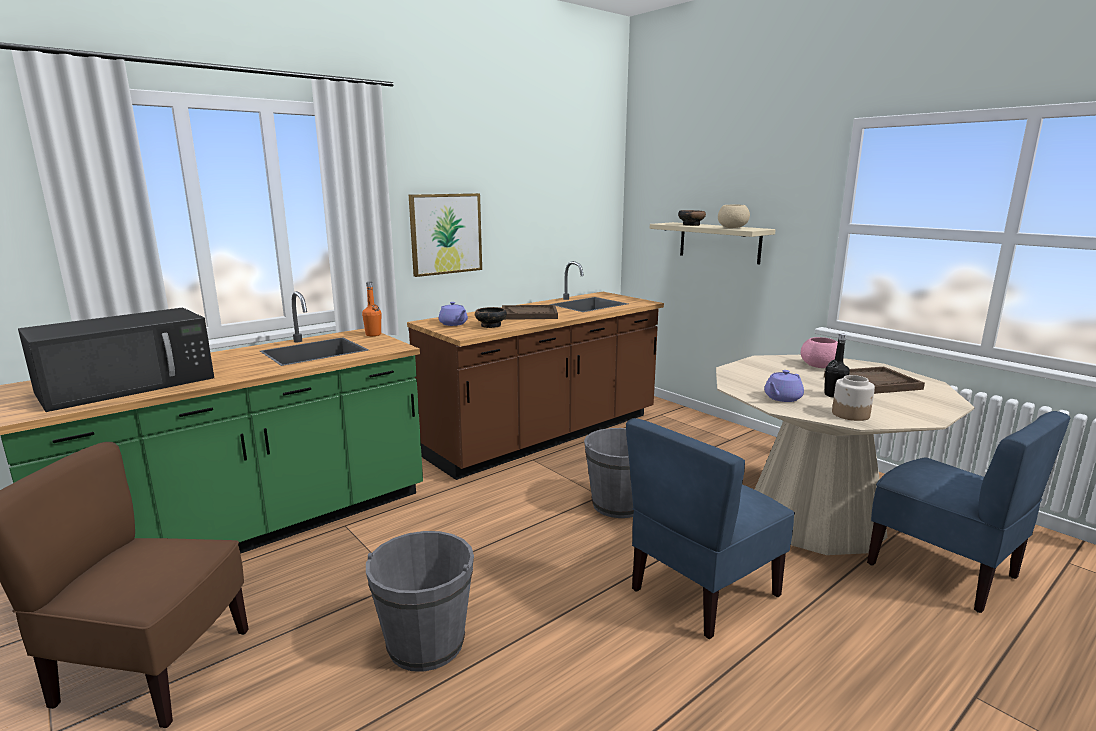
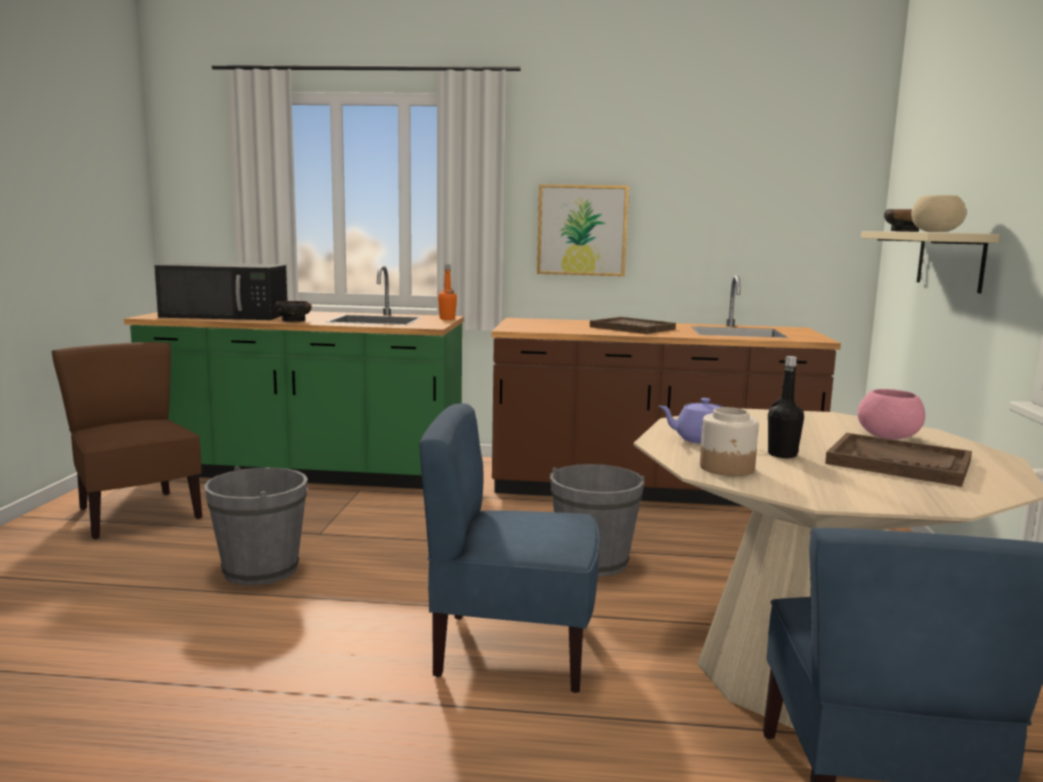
camera: 45 degrees right, 5 degrees down
purple teapot [439,302,468,326] -> none
bowl [475,307,507,328] -> bowl moved to [274,301,312,322]

